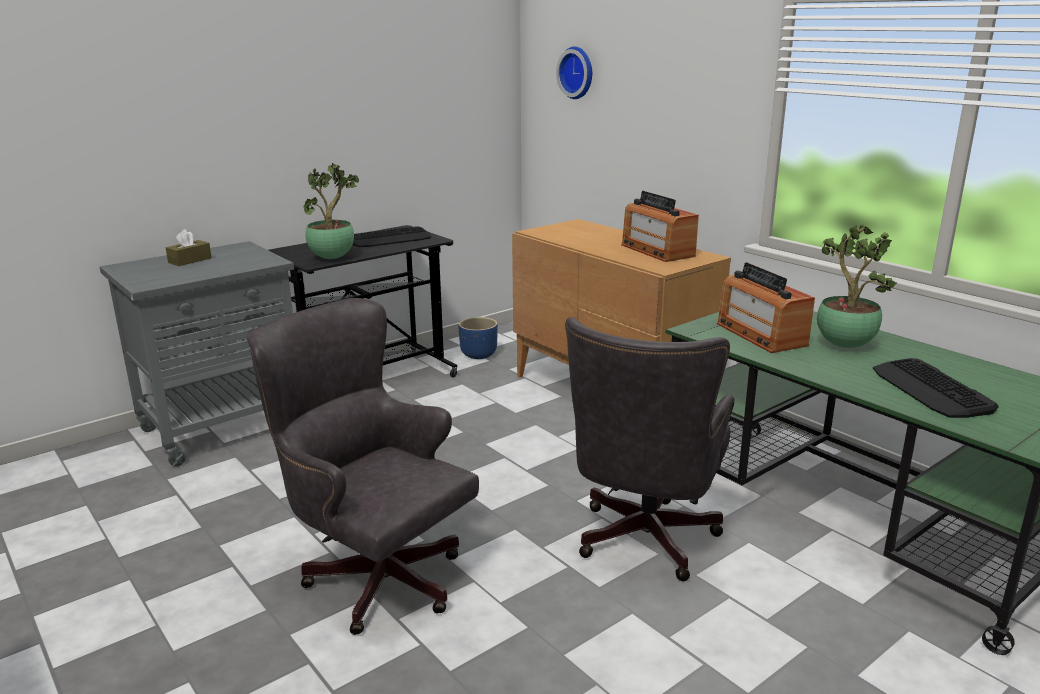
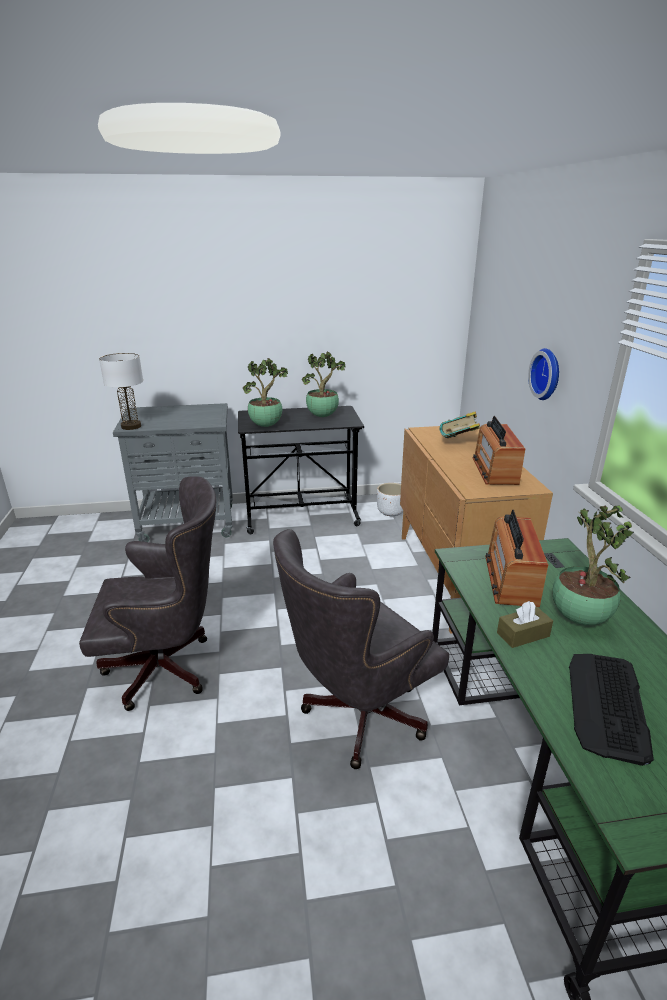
camera: 30 degrees right, 5 degrees up
brown tissue box [166,229,212,266] -> brown tissue box moved to [497,601,553,648]
grey office chair [247,298,479,635] -> grey office chair turned 105 degrees clockwise [79,476,217,711]
keyboard [353,226,431,247] -> potted plant [302,351,345,417]
blue planter [459,317,498,359] -> white planter [377,483,403,516]
wall clock [556,46,592,99] -> wall clock moved to [528,348,559,400]
none -> table lamp [99,353,143,430]
none -> book [440,411,480,438]

